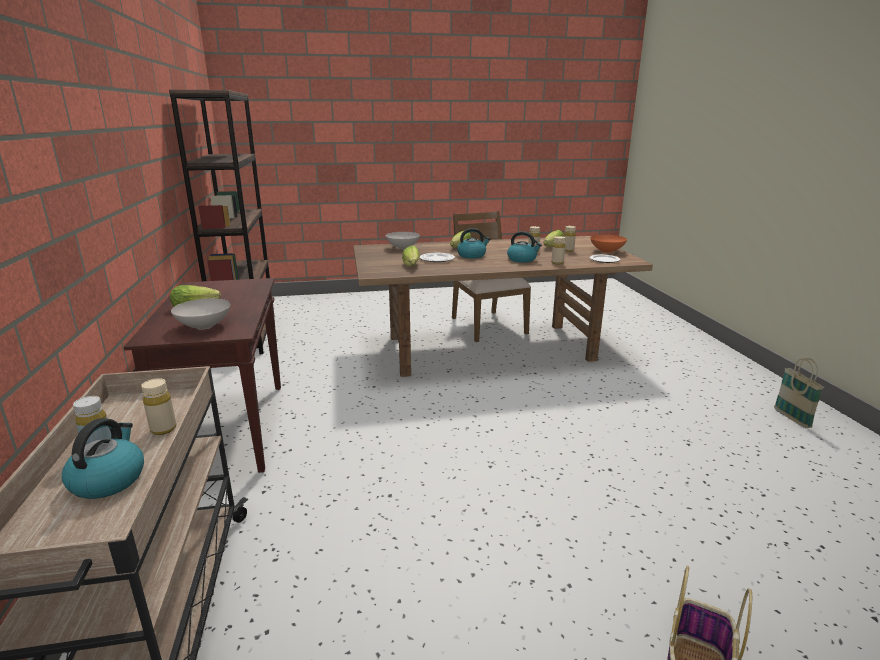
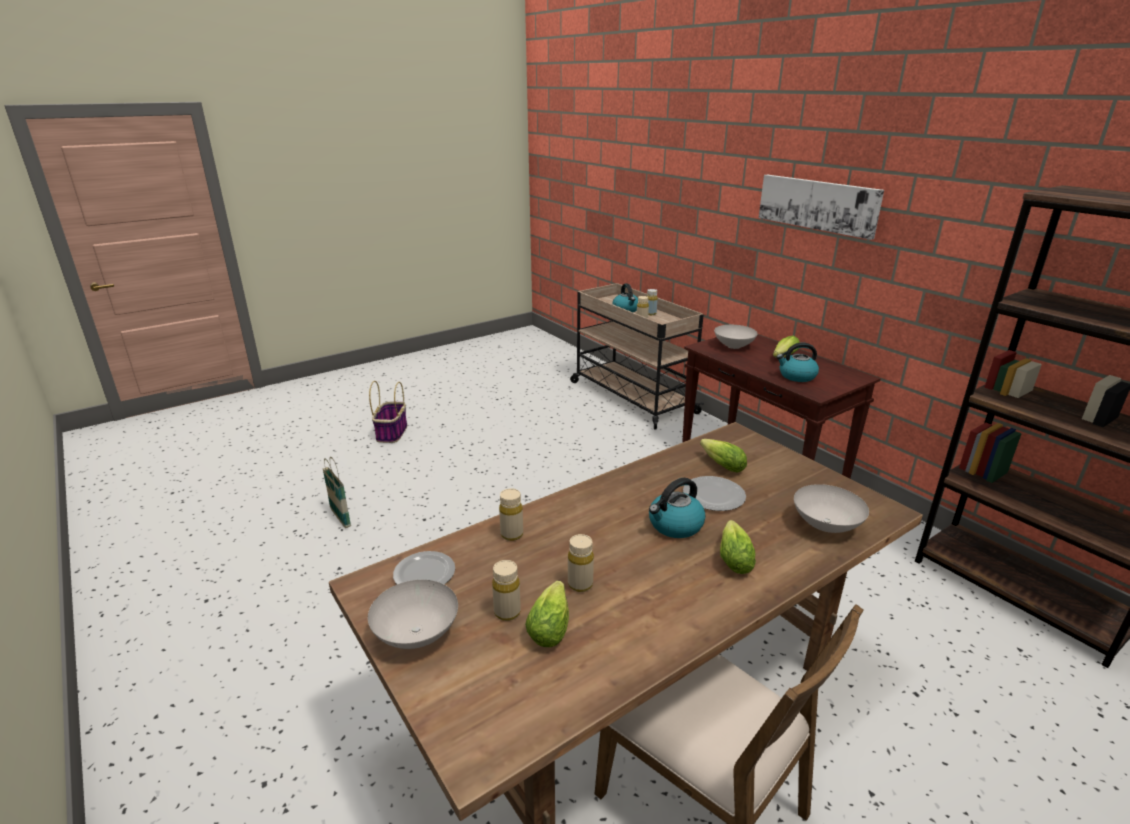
camera: 155 degrees right, 5 degrees up
kettle [507,231,542,263] -> kettle moved to [777,343,819,382]
orange bowl [590,235,627,253] -> white bowl [368,580,458,649]
basket [774,358,824,428] -> basket moved to [323,457,351,528]
none -> picture [759,175,884,240]

